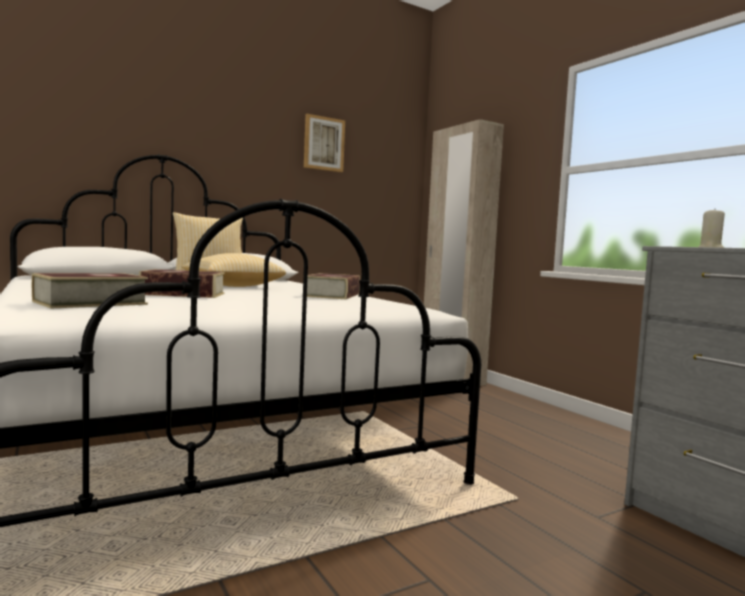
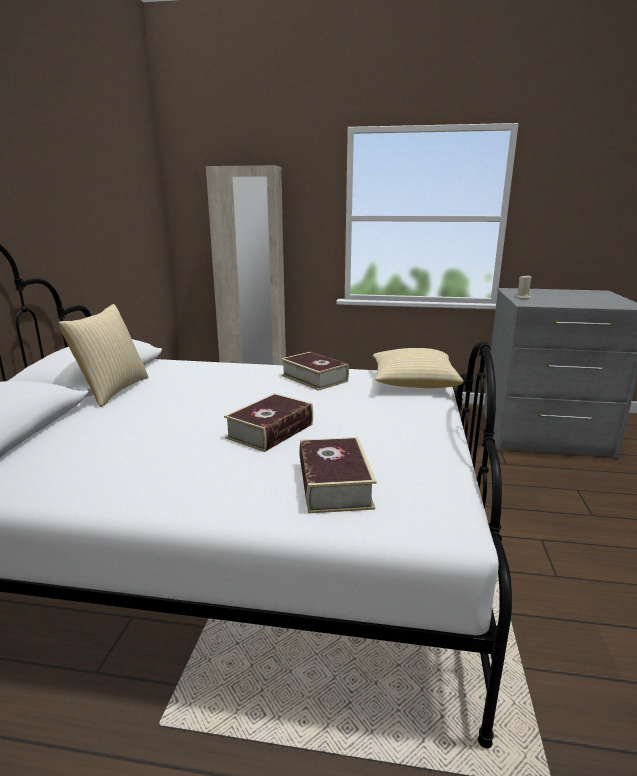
camera: 50 degrees left, 15 degrees up
pillow [182,253,286,287] -> pillow moved to [373,348,464,388]
picture [304,114,345,172] -> none

